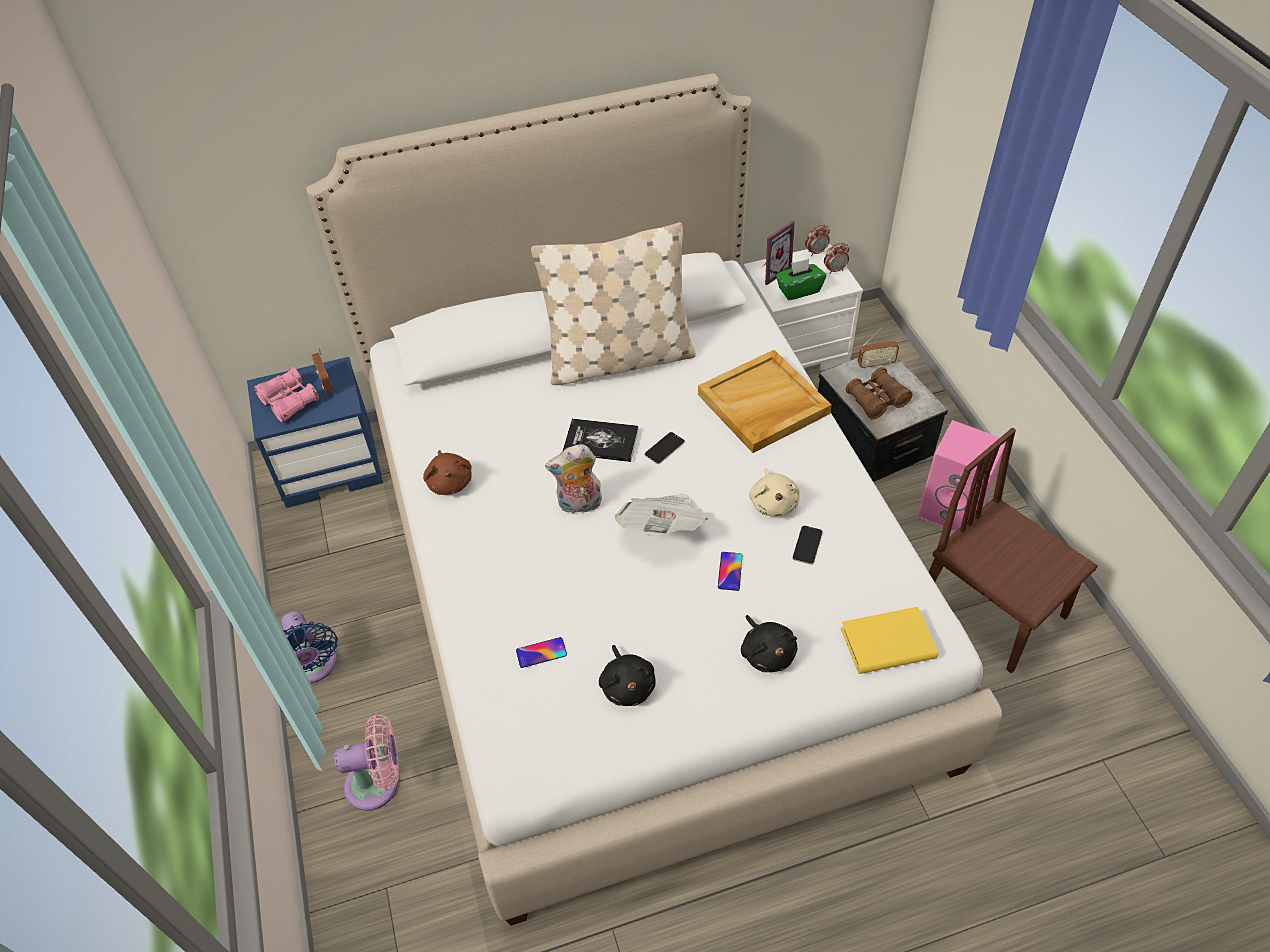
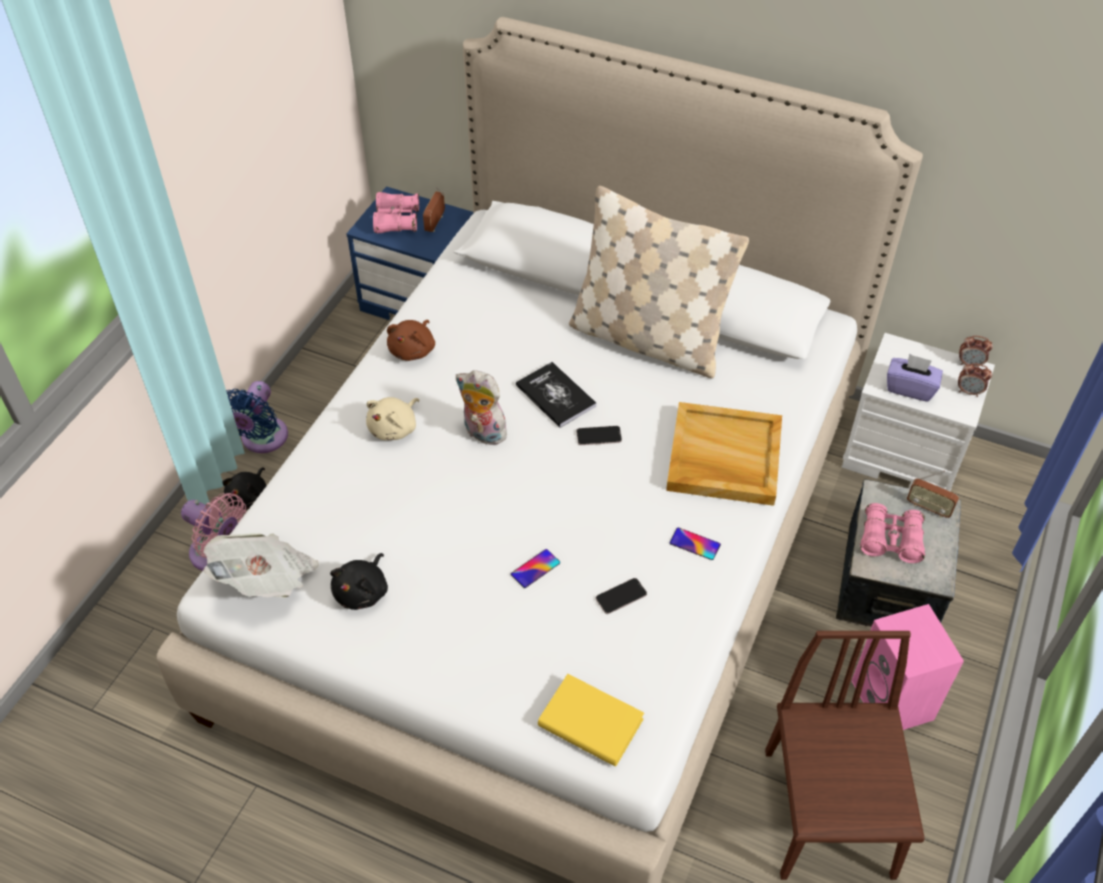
camera: 40 degrees right, 0 degrees up
phone [516,637,567,668] -> phone moved to [670,528,721,560]
newspaper [615,494,708,536] -> newspaper moved to [203,533,319,598]
black plush toy [741,615,797,672] -> black plush toy moved to [222,467,267,510]
beige plush toy [749,468,799,517] -> beige plush toy moved to [366,397,419,440]
picture frame [762,221,795,285] -> none
green tissue box [776,259,826,300] -> purple tissue box [887,354,943,402]
brown binoculars [846,367,913,420] -> pink binoculars [860,503,925,563]

